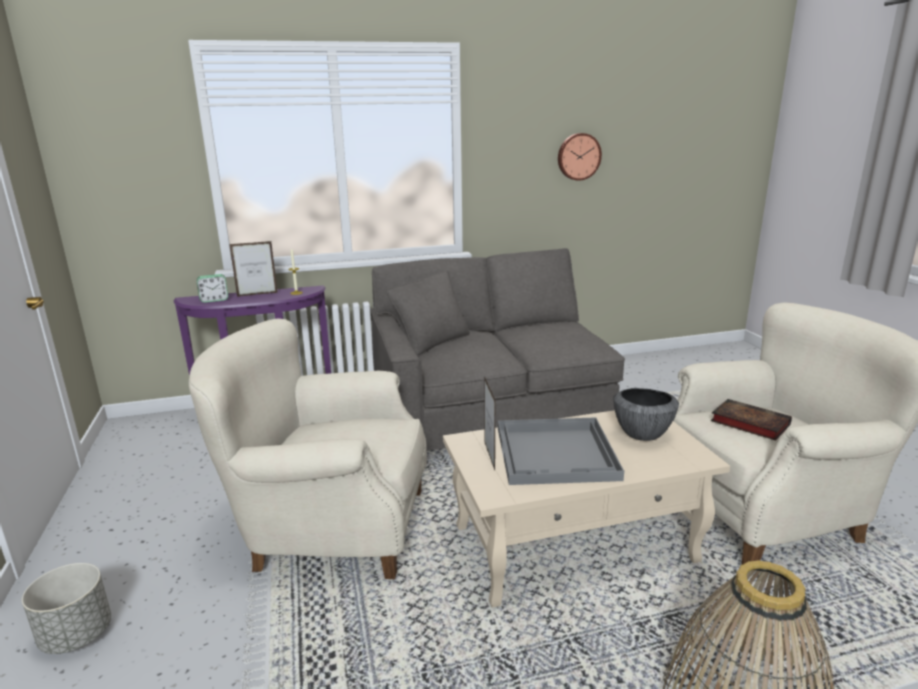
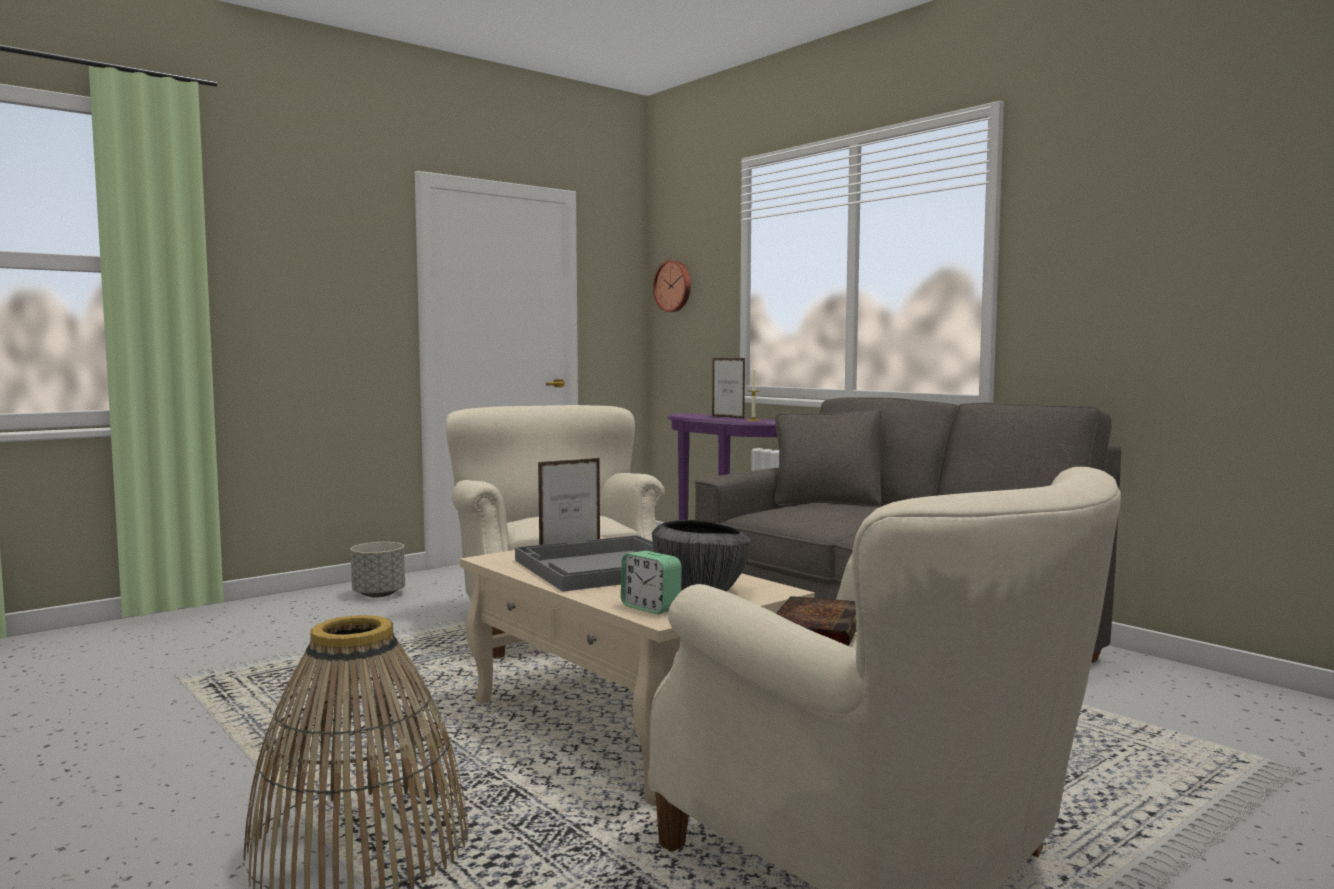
camera: 65 degrees right, 15 degrees down
alarm clock [197,274,228,303] -> alarm clock moved to [621,551,682,614]
wall clock [558,133,602,181] -> wall clock moved to [653,260,691,312]

